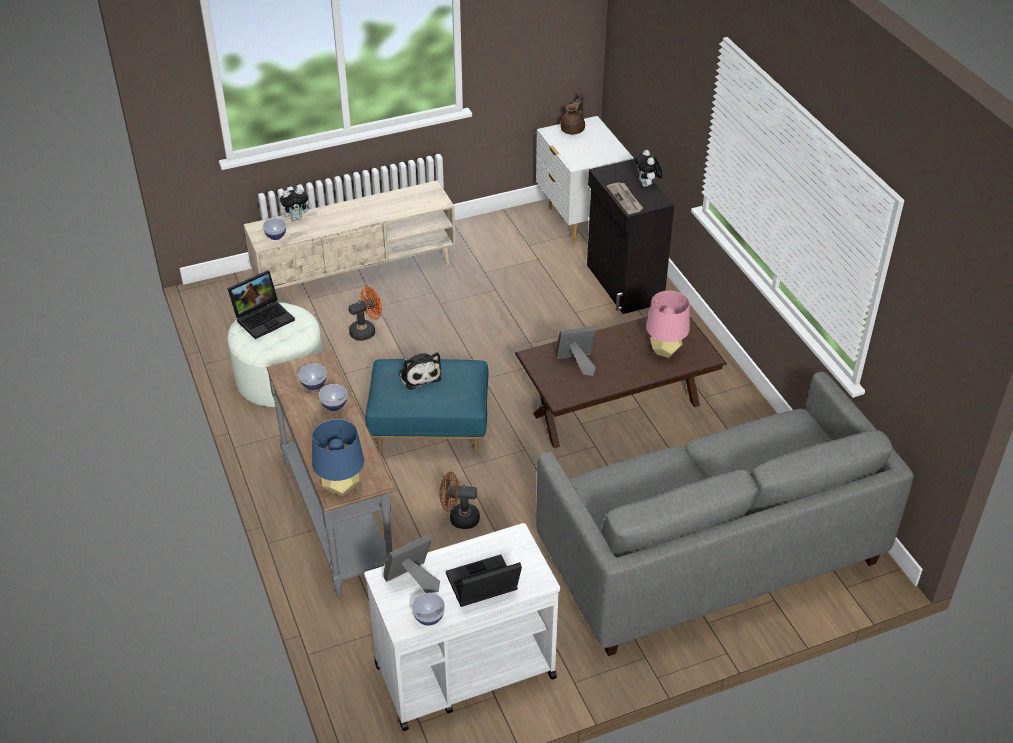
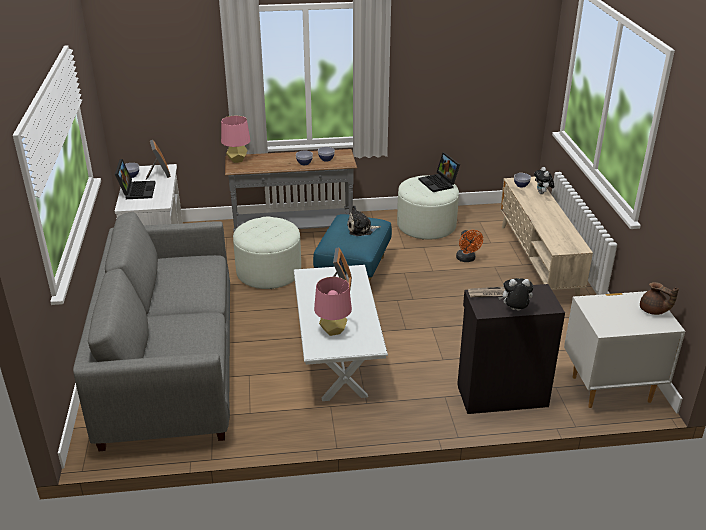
camera: 105 degrees right, 10 degrees down
blue table lamp [312,419,364,496] -> pink table lamp [221,116,251,163]
brown fan [440,472,480,529] -> white ottoman [233,217,301,289]
brown coffee table [515,317,727,448] -> white coffee table [294,265,388,401]

